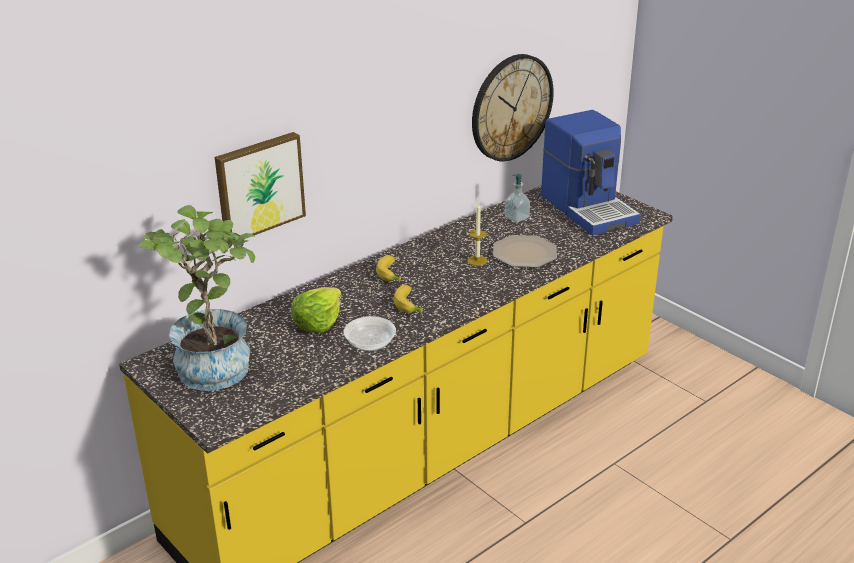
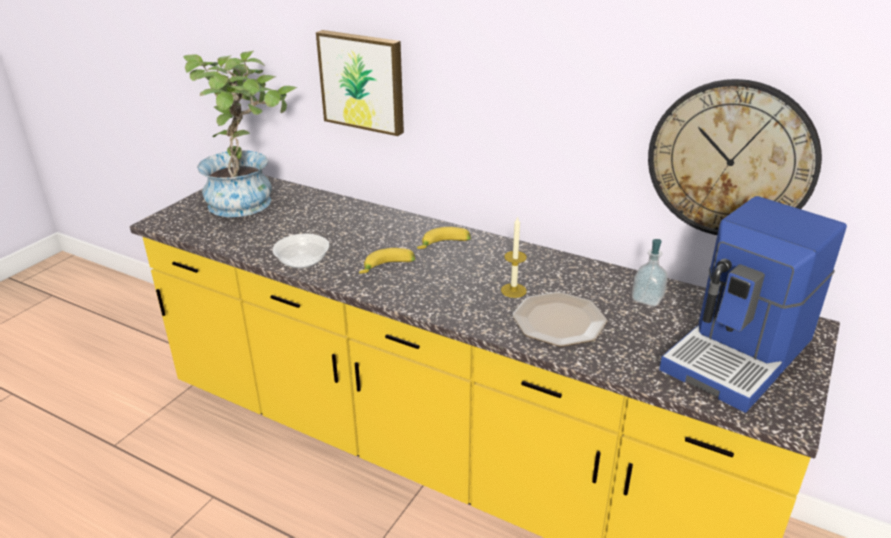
camera: 70 degrees right, 0 degrees up
lettuce [291,287,341,333] -> none

